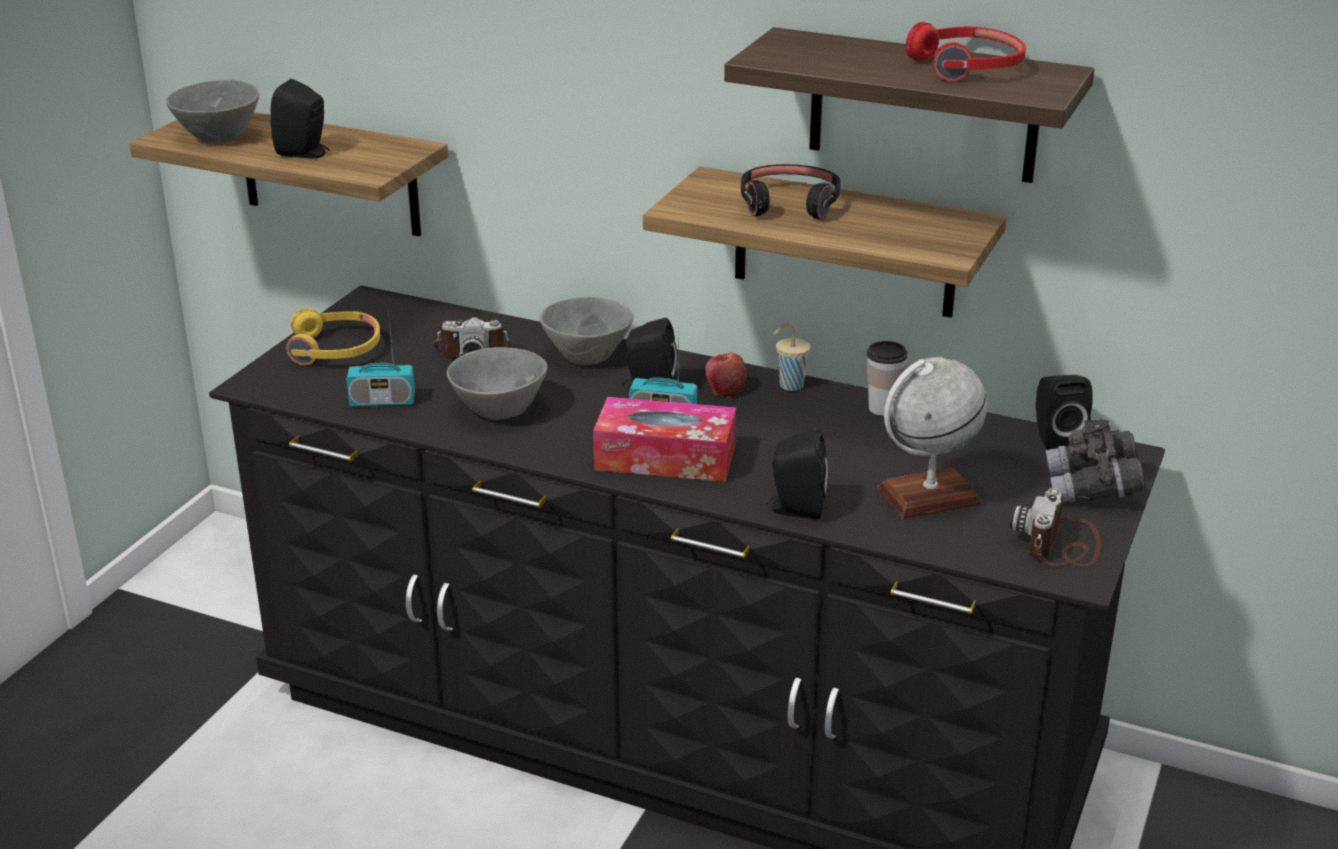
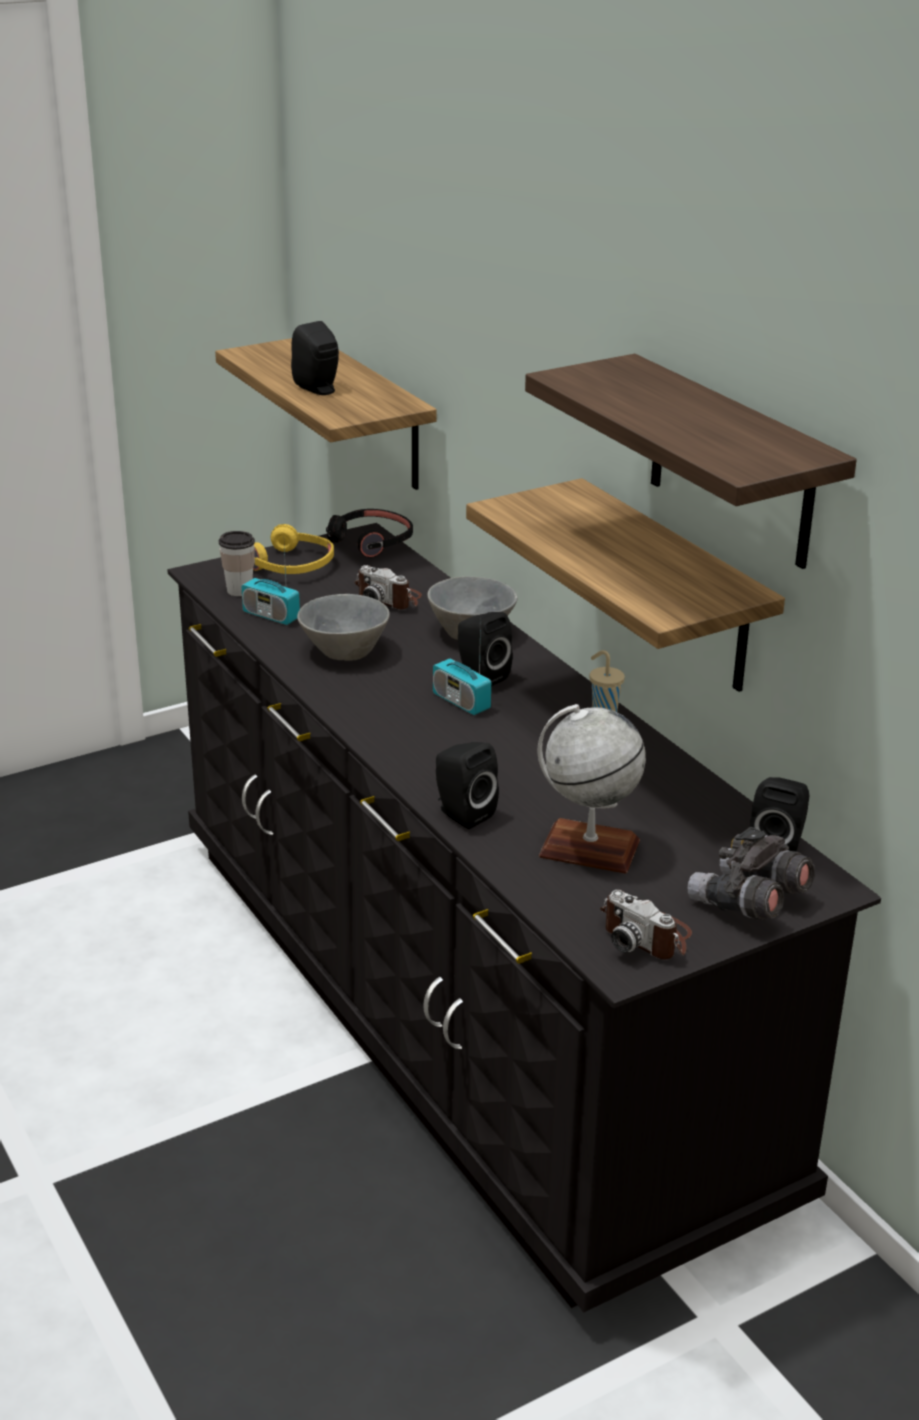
camera: 35 degrees right, 0 degrees up
grey bowl [166,80,259,143] -> none
tissue box [593,397,736,482] -> none
apple [705,353,747,398] -> none
black headphones [741,164,840,219] -> black headphones moved to [326,509,413,558]
cup [866,341,908,416] -> cup moved to [219,531,255,596]
red headphones [906,22,1026,82] -> none
camera [1010,488,1101,566] -> camera turned 105 degrees counterclockwise [600,890,692,960]

